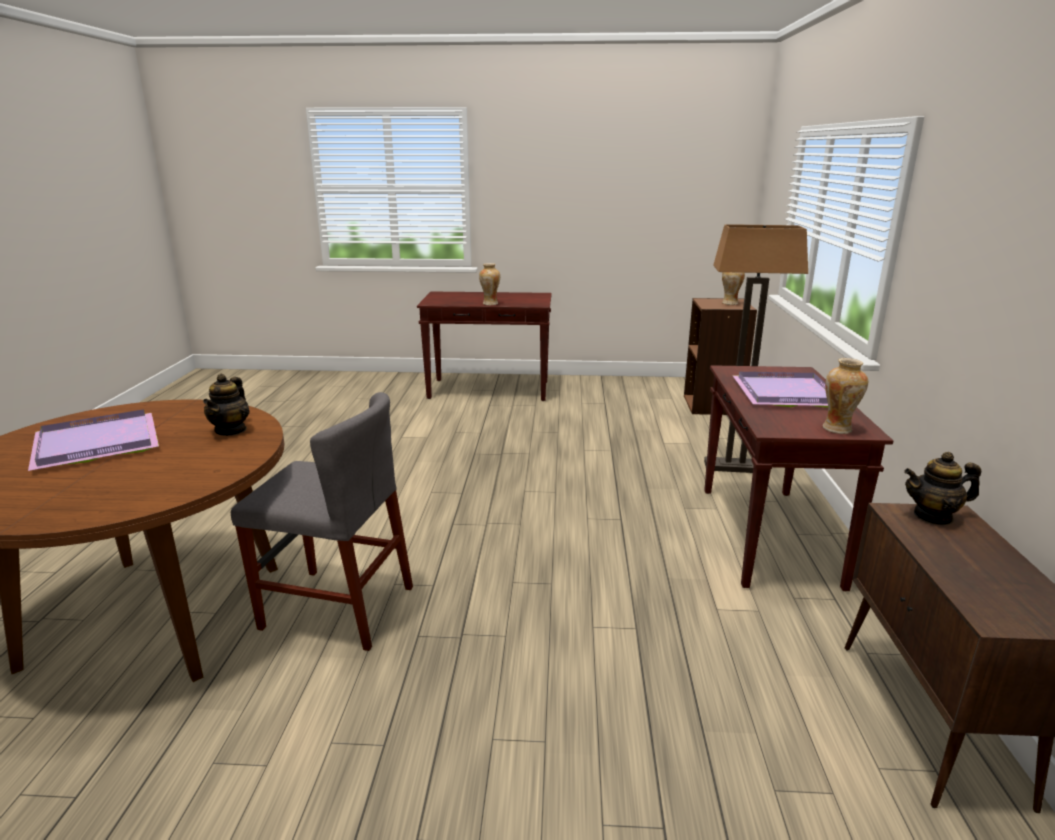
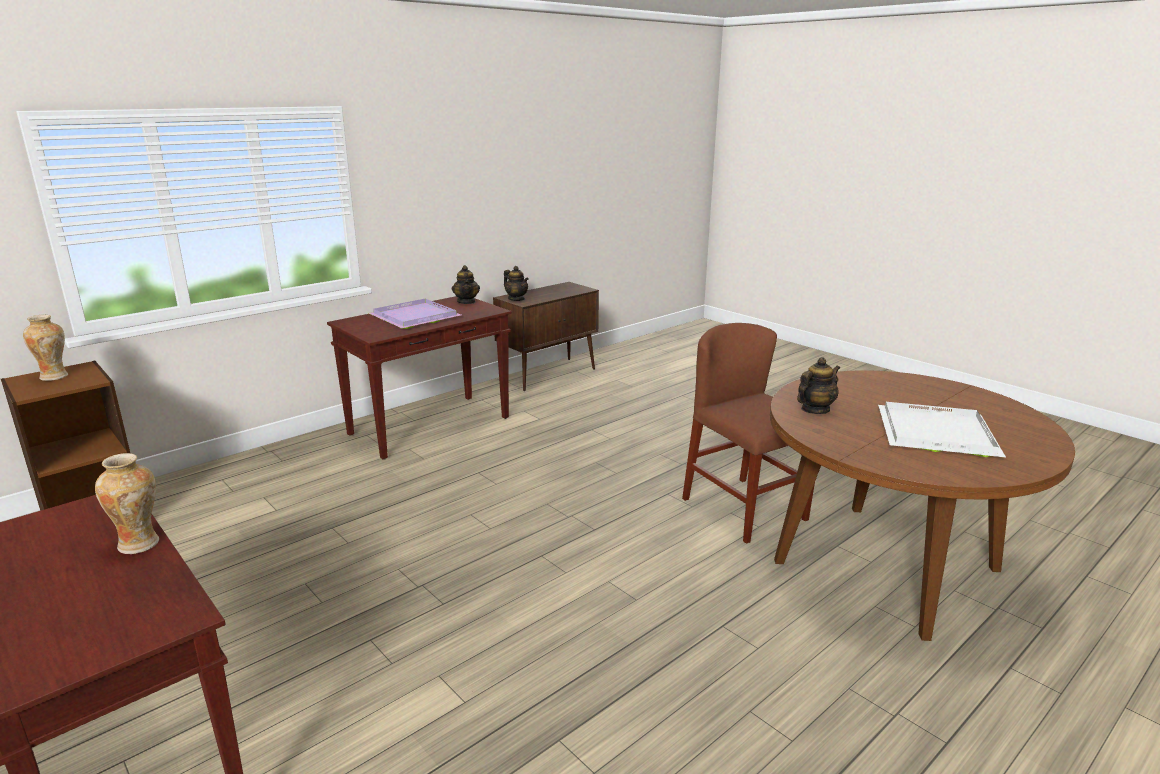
camera: 135 degrees left, 0 degrees up
purple tray [28,409,159,471] -> white tray [878,402,1006,458]
grey chair [231,392,413,651] -> brown chair [682,323,815,544]
floor lamp [704,224,808,473] -> none
vase [822,358,868,434] -> teapot [452,265,480,304]

